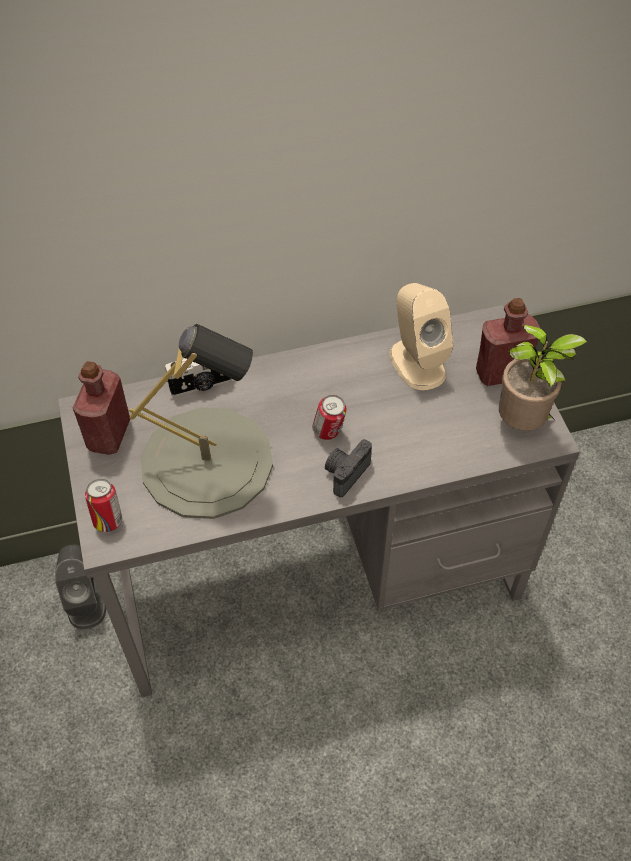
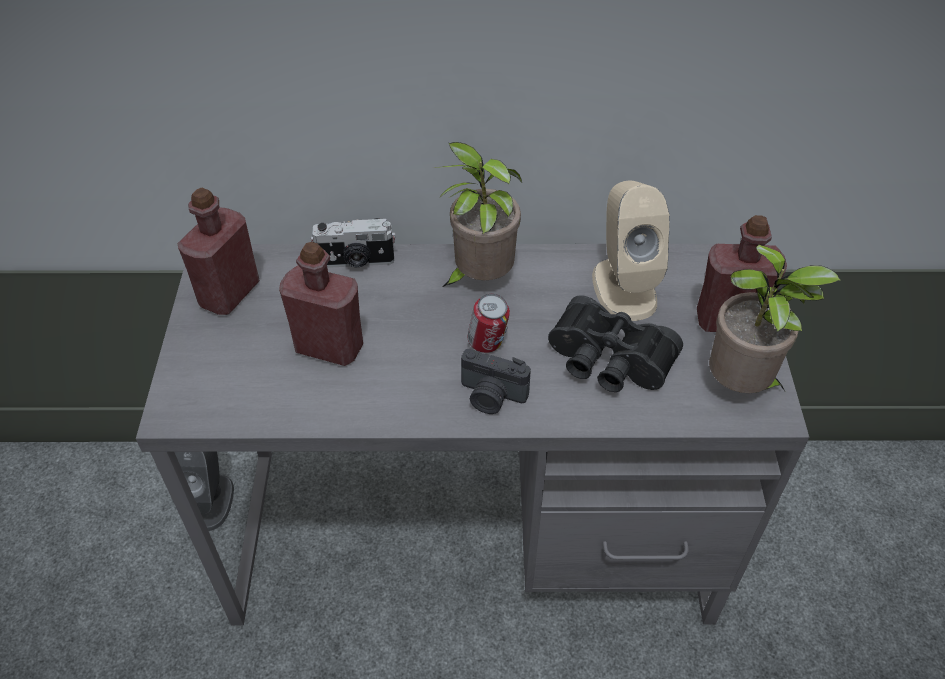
camera: 15 degrees right, 5 degrees down
can [85,479,122,532] -> none
grey table lamp [129,324,273,519] -> red bottle [279,242,363,366]
camera [325,439,372,497] -> camera turned 120 degrees counterclockwise [461,349,531,414]
none -> potted plant [435,142,522,287]
none -> black binoculars [548,295,683,392]

